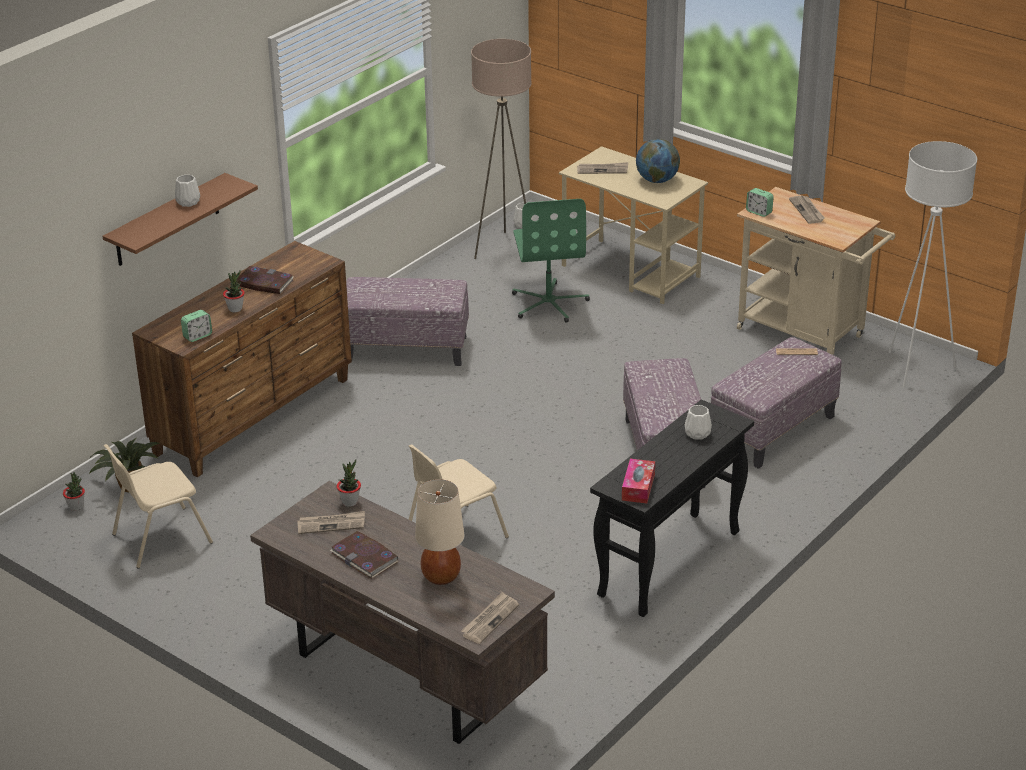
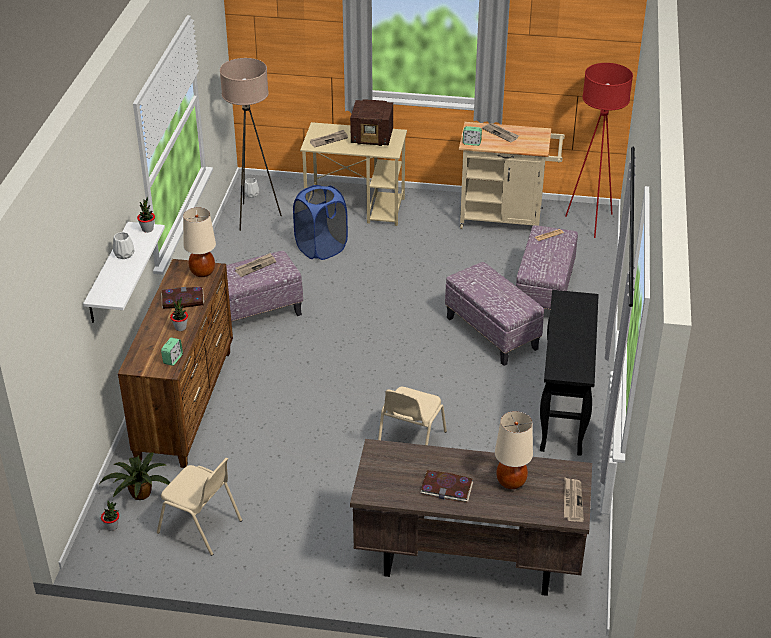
camera: 30 degrees left, 5 degrees up
brown shelf [103,173,258,266] -> white shelf [83,222,165,323]
beige chair [104,444,213,568] -> beige chair turned 90 degrees counterclockwise [157,458,242,556]
newspaper [297,511,365,534] -> newspaper moved to [235,253,276,277]
potted plant [337,459,361,507] -> potted plant moved to [137,197,155,233]
green office chair [512,199,590,323] -> blue laundry basket [293,185,348,260]
tissue box [622,459,655,503] -> none
globe [636,139,680,183] -> radio [350,99,393,146]
white vase [685,405,712,439] -> none
white floor lamp [889,141,977,388] -> red floor lamp [565,63,633,238]
none -> beige table lamp [183,207,216,277]

